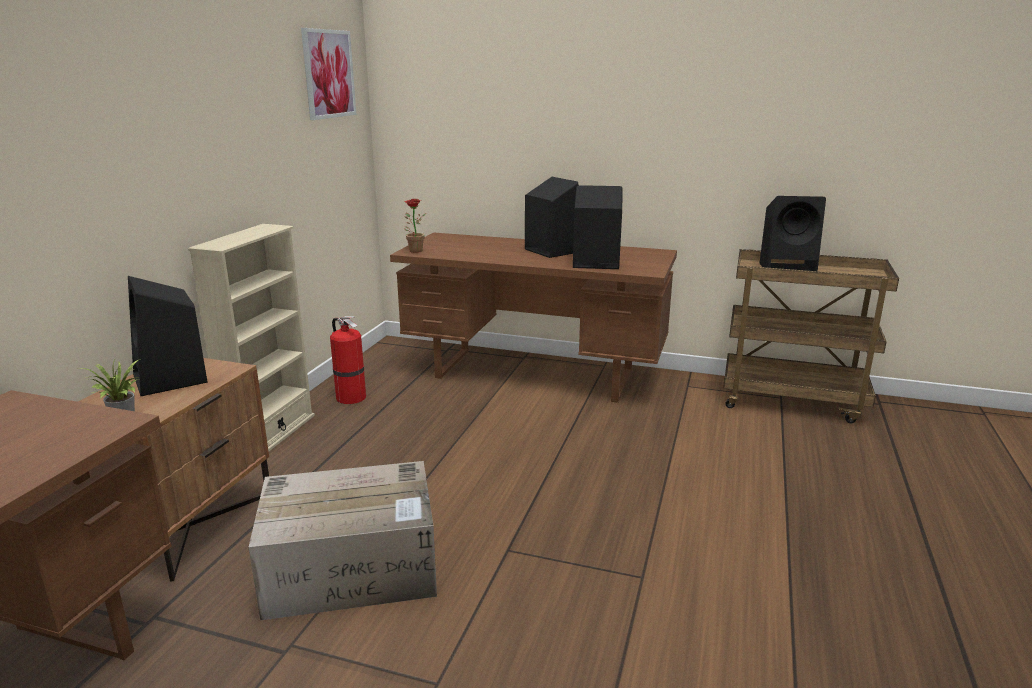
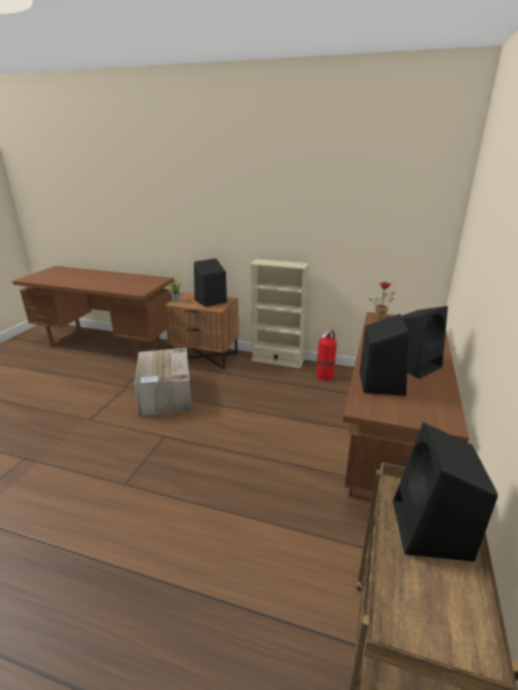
camera: 90 degrees right, 5 degrees up
picture [301,28,356,120] -> none

